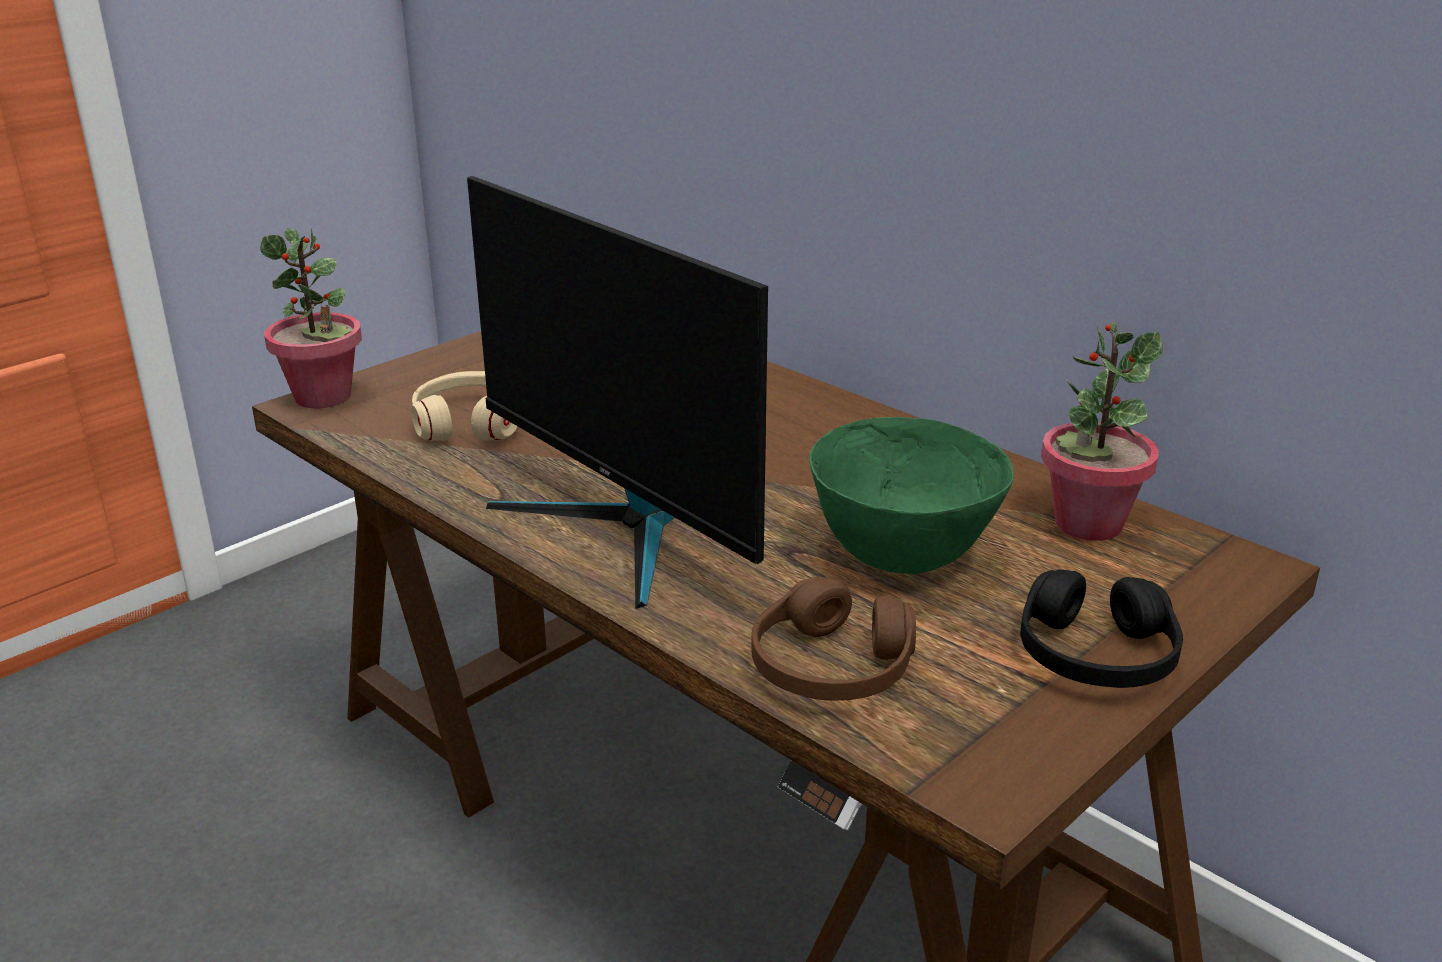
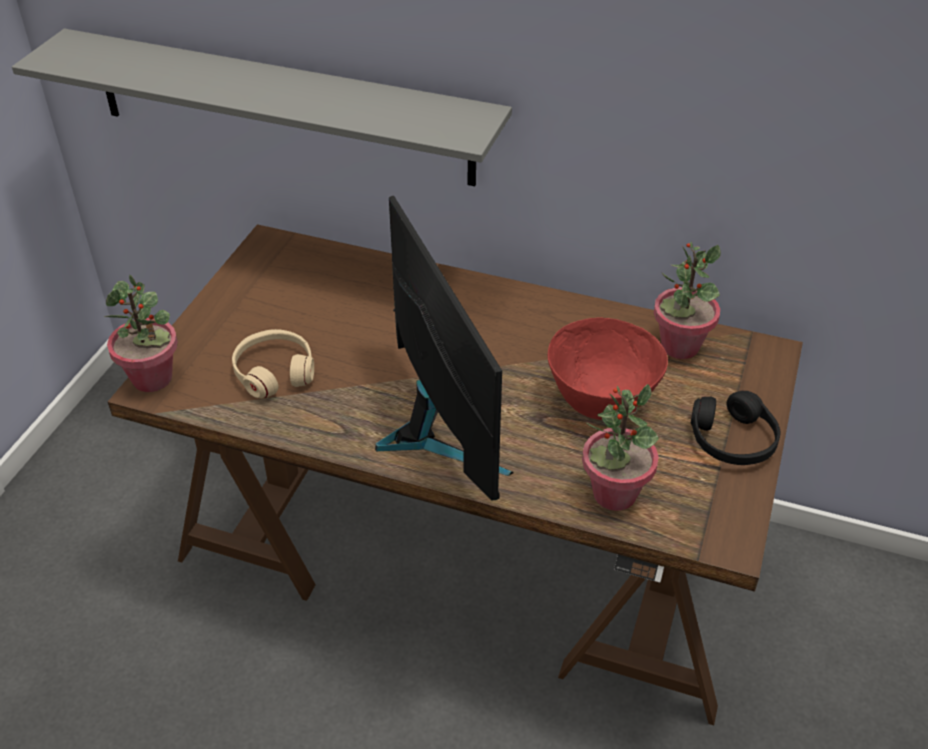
camera: 25 degrees left, 15 degrees up
monitor [467,176,768,609] -> monitor turned 135 degrees counterclockwise [375,196,514,501]
brown headphones [751,577,916,701] -> potted plant [582,384,659,511]
green bowl [809,417,1014,575] -> red bowl [547,318,668,420]
none -> grey shelf [12,29,512,186]

